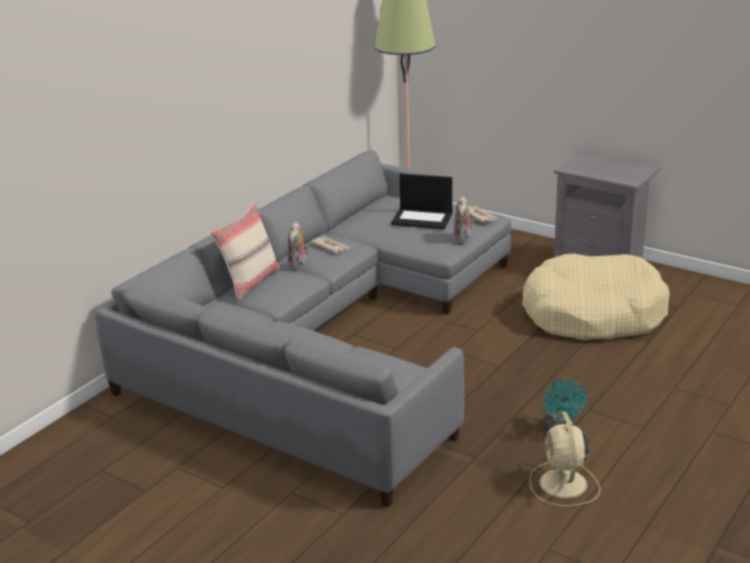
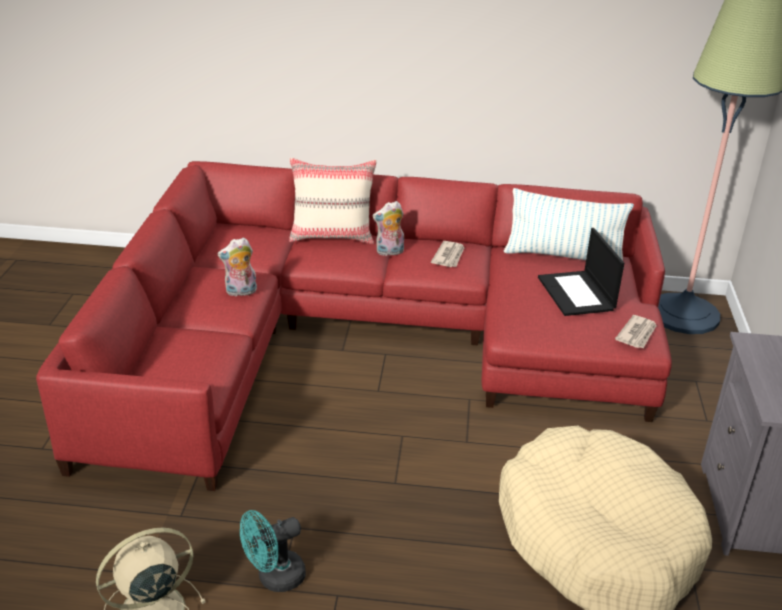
camera: 60 degrees right, 5 degrees up
grey sofa [95,150,511,507] -> red sofa [36,161,672,491]
plush toy [453,196,474,244] -> plush toy moved to [217,237,257,297]
none -> pillow [504,188,634,261]

